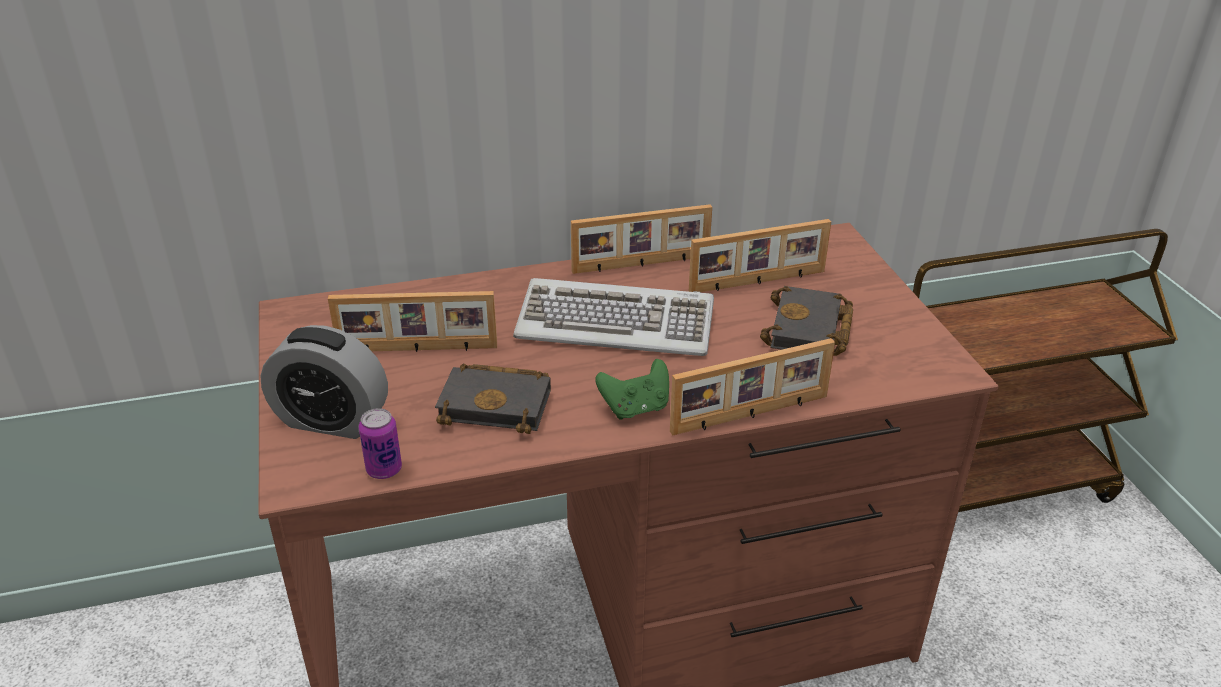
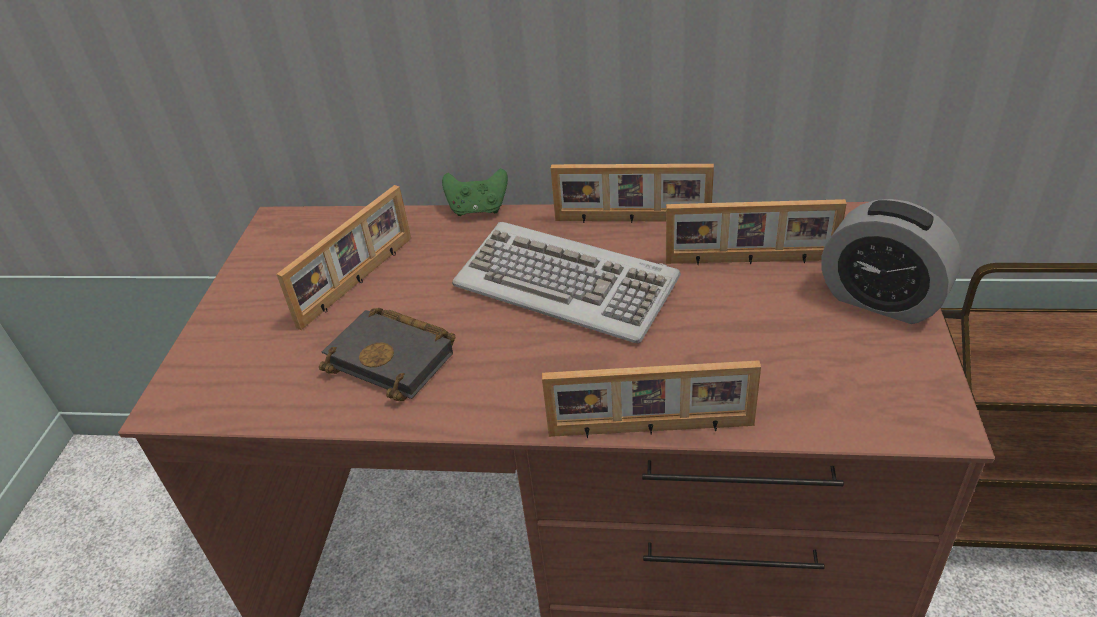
camera: 25 degrees right, 5 degrees up
alarm clock [260,325,388,439] -> alarm clock moved to [821,199,962,324]
picture frame [328,291,497,352] -> picture frame turned 75 degrees counterclockwise [276,185,411,330]
can [359,408,402,479] -> none
green game controller [595,359,669,419] -> green game controller moved to [442,169,508,216]
black book [760,286,853,356] -> none

